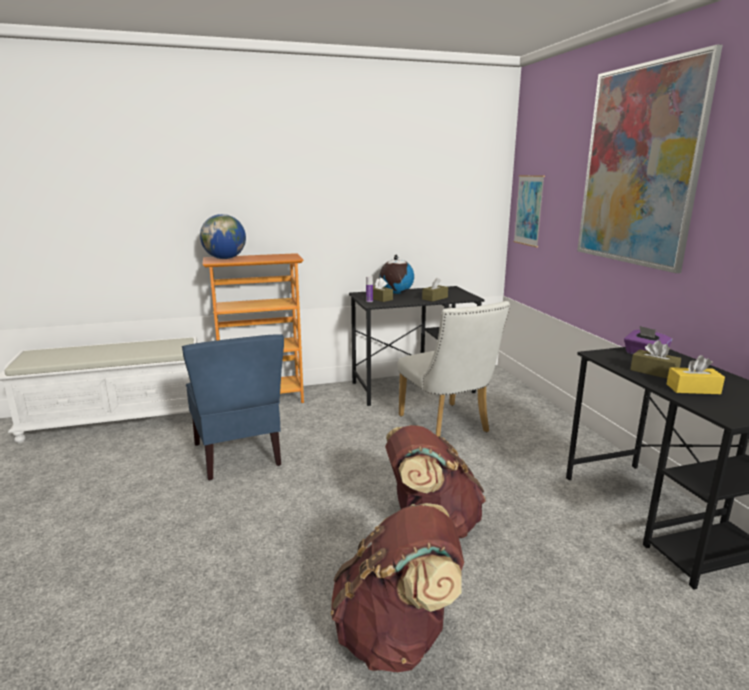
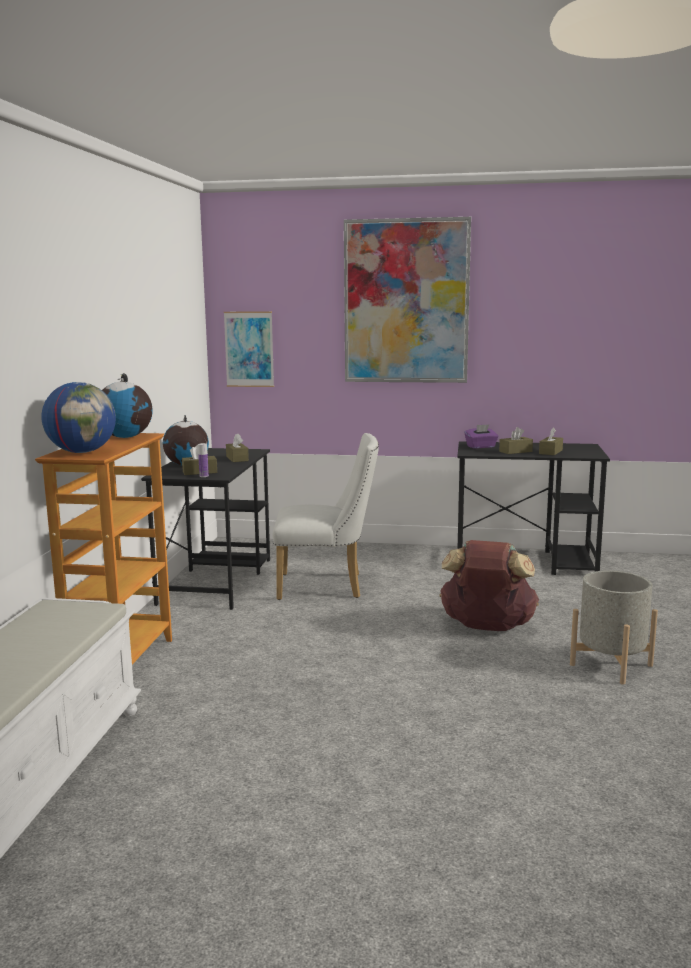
camera: 65 degrees left, 5 degrees down
blue chair [182,334,284,480] -> none
brown backpack [331,503,464,672] -> grey planter [570,571,658,685]
yellow tissue box [667,355,725,394] -> brown tissue box [539,427,563,455]
none -> globe [102,373,153,438]

